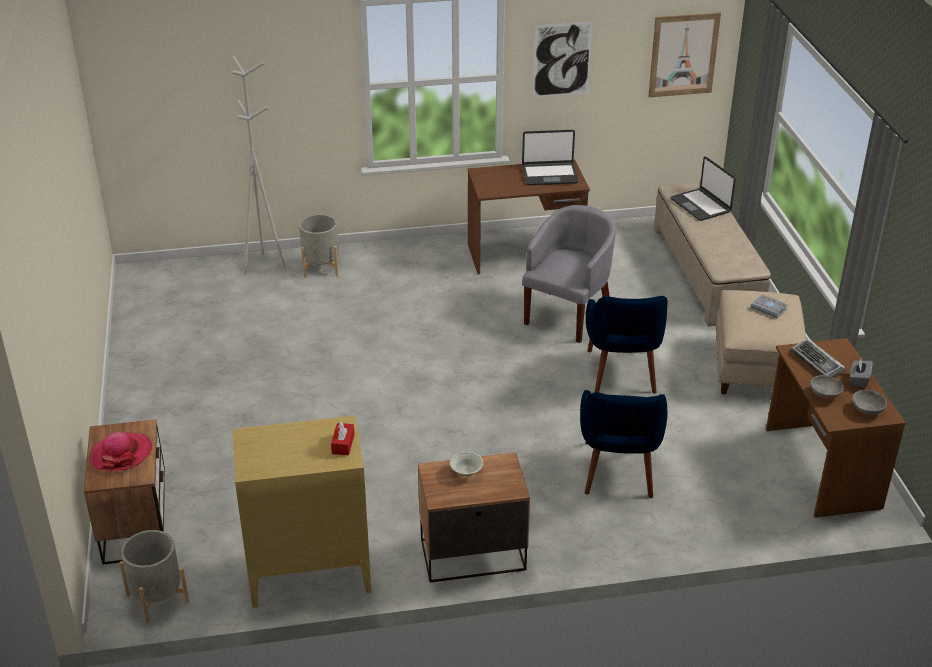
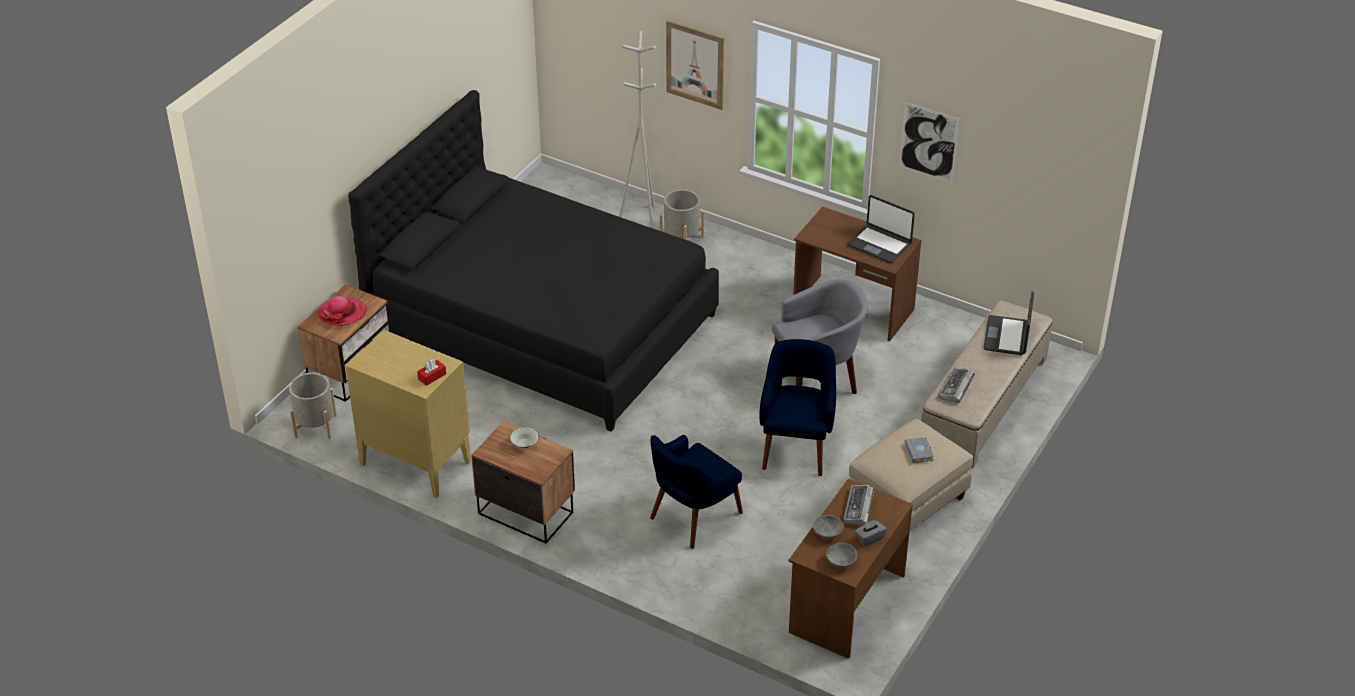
camera: 40 degrees right, 5 degrees up
blue armchair [586,296,668,394] -> blue armchair turned 150 degrees clockwise [760,339,836,476]
picture [648,13,721,97] -> picture moved to [666,21,724,110]
none -> black bed [348,90,719,432]
none -> keyboard [938,368,975,403]

